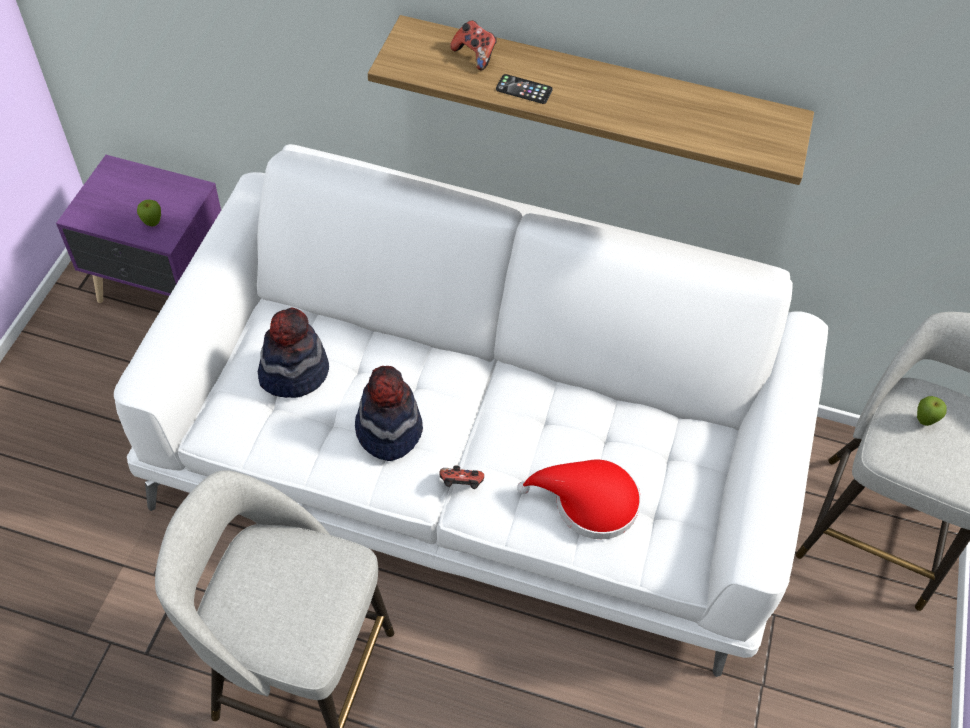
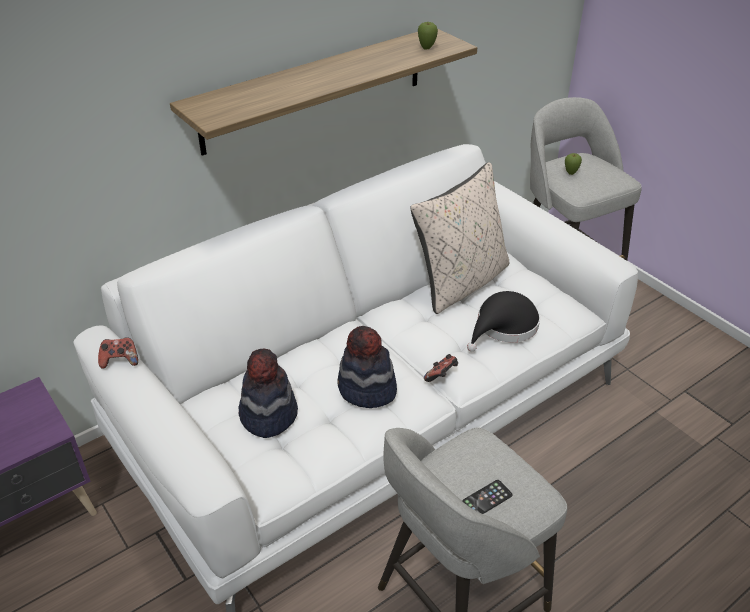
camera: 50 degrees left, 15 degrees down
apple [137,200,161,226] -> apple moved to [418,22,438,50]
game controller [450,20,497,70] -> game controller moved to [98,337,138,368]
phone [496,74,553,104] -> phone moved to [462,480,513,514]
red hat [517,459,641,539] -> black hat [467,291,540,352]
none -> beige pillow [410,162,510,314]

